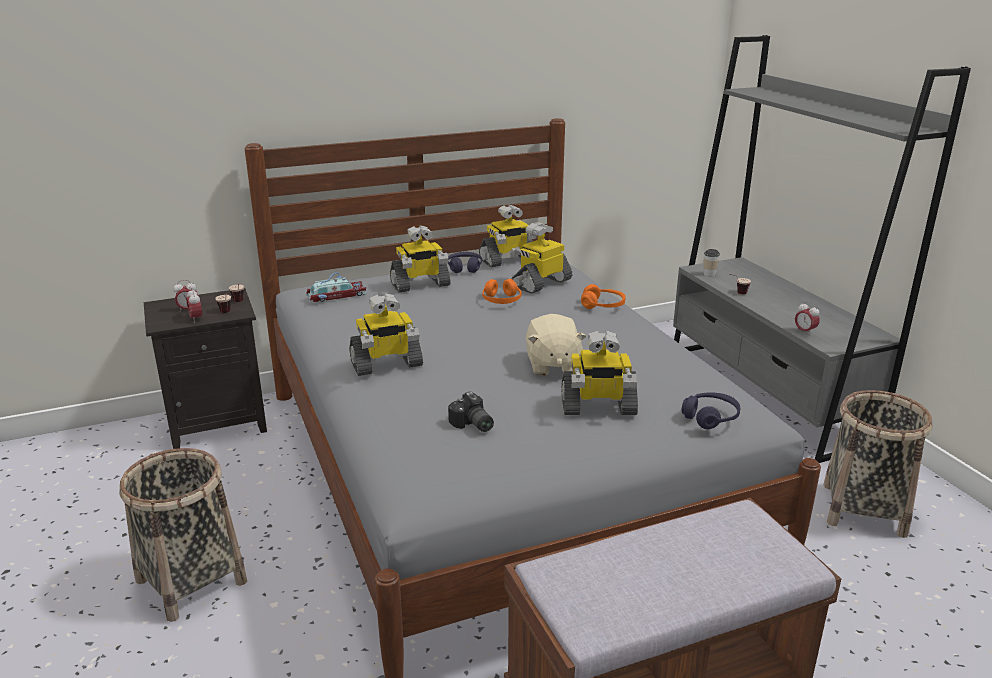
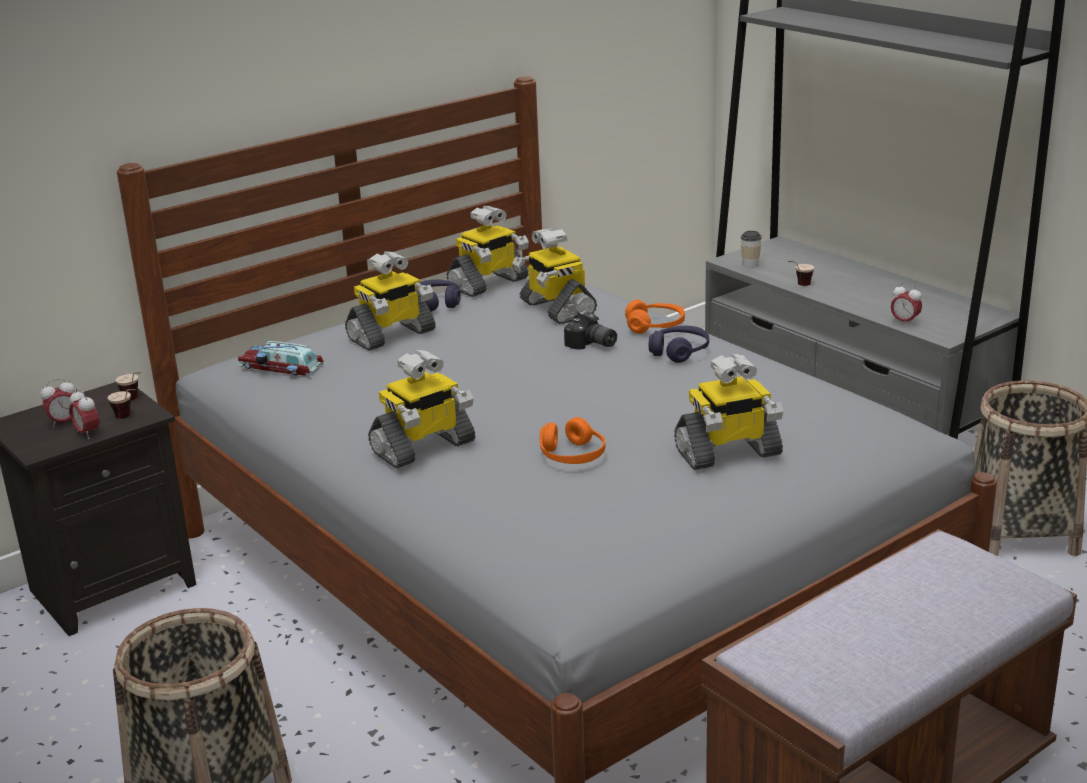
camera: 15 degrees left, 0 degrees up
toy car [306,272,367,302] -> toy car turned 120 degrees counterclockwise [238,341,325,376]
camera [448,391,494,432] -> camera moved to [564,311,617,350]
orange headphones [482,279,522,304] -> orange headphones moved to [540,417,606,464]
toy robot [510,222,573,294] -> toy robot turned 60 degrees counterclockwise [512,227,597,324]
beige plush toy [526,314,587,376] -> none
purple headphones [682,392,740,429] -> purple headphones moved to [649,326,709,363]

